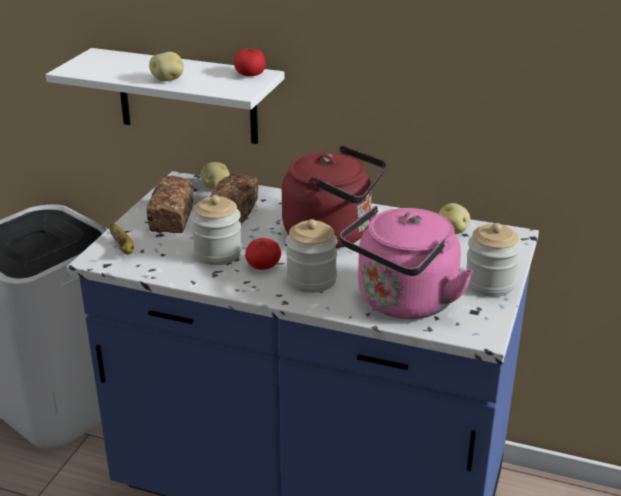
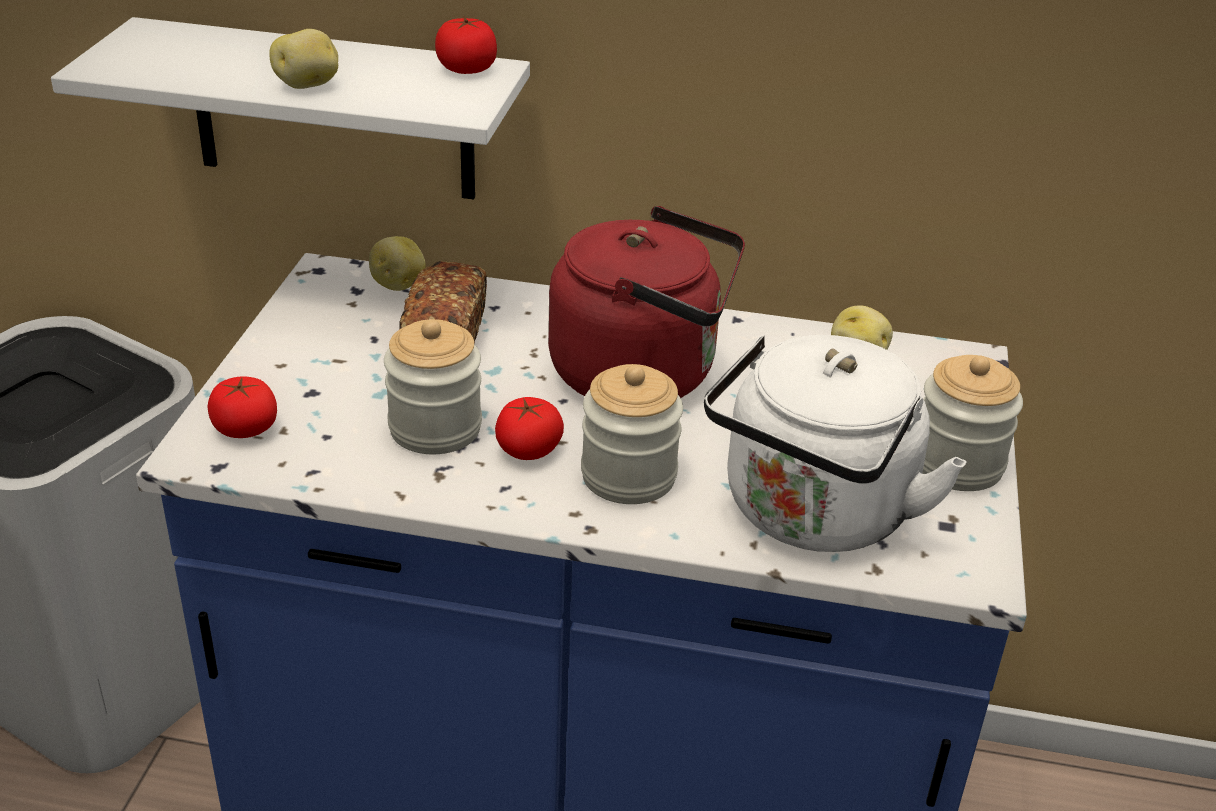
camera: 10 degrees left, 5 degrees up
banana [109,223,134,255] -> tomato [207,376,277,438]
bread [146,176,194,233] -> none
pink kettle [340,206,473,319] -> white kettle [704,335,967,552]

